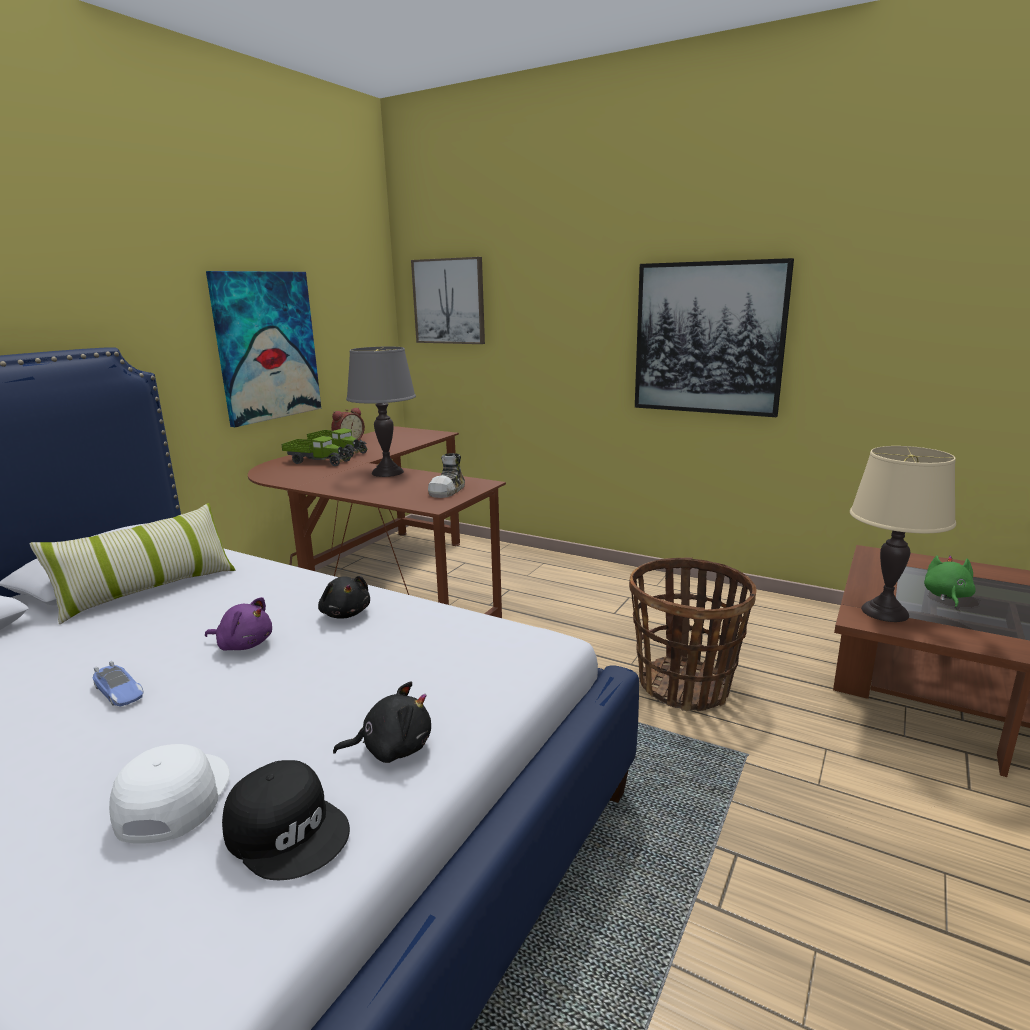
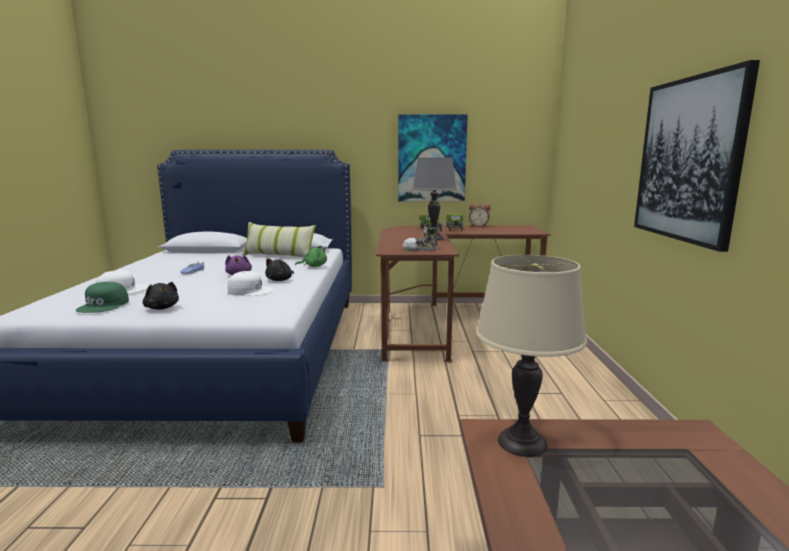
camera: 60 degrees right, 5 degrees down
black cap [222,760,350,880] -> green cap [76,282,129,313]
picture [411,257,485,344] -> none
basket [629,558,756,711] -> none
green plush toy [924,555,976,608] -> green plush toy moved to [295,246,327,267]
none -> white cap [227,271,274,296]

